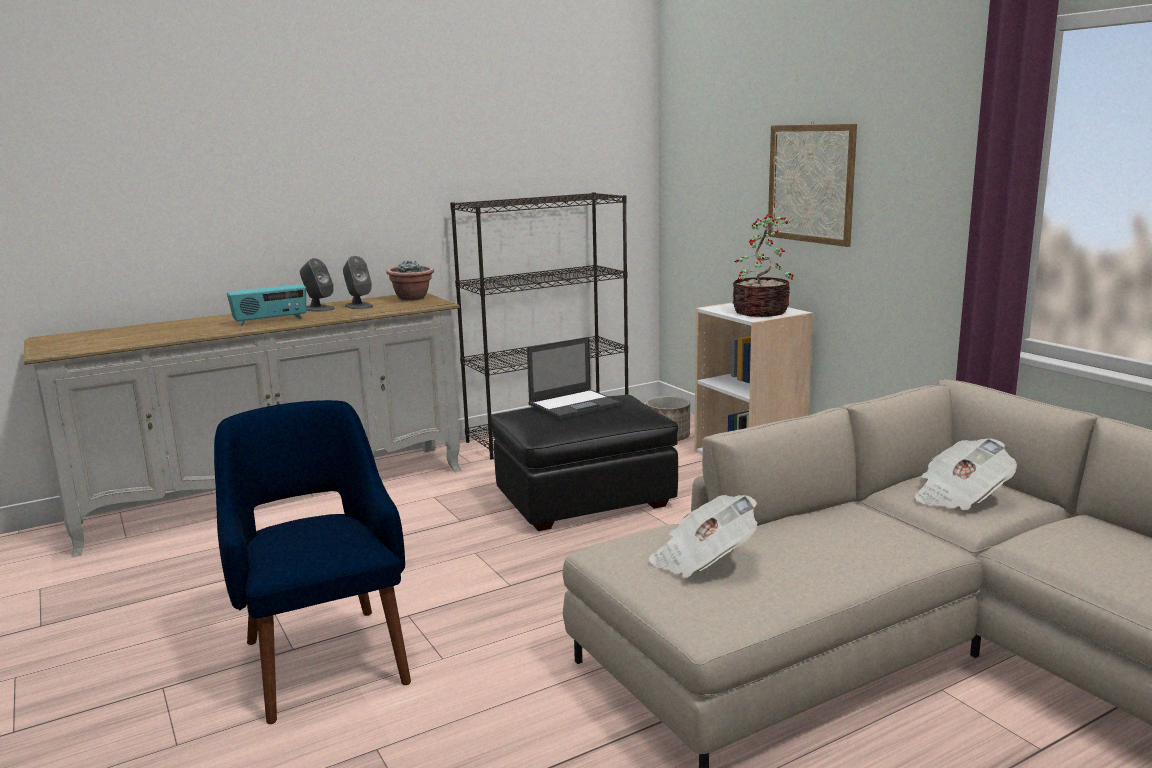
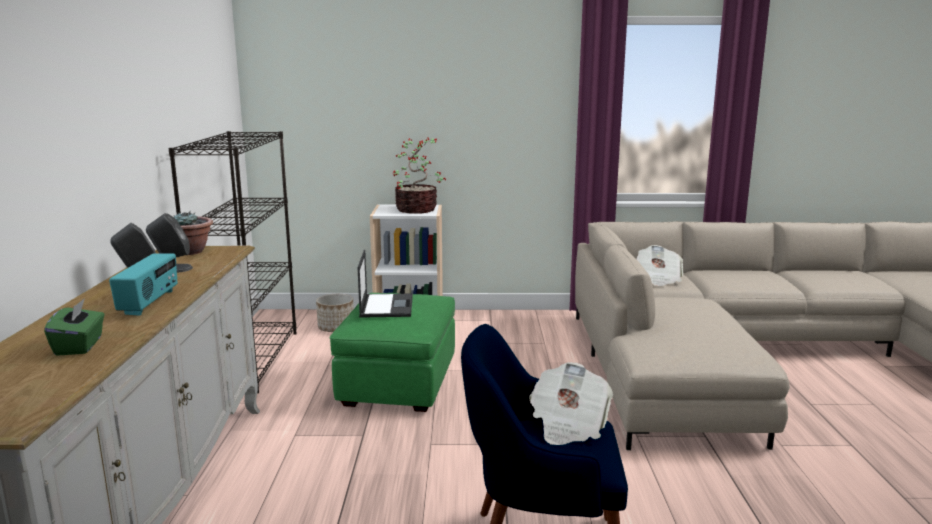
camera: 60 degrees left, 0 degrees up
black ottoman [491,395,678,531] -> green ottoman [330,293,455,412]
newspaper [649,495,758,578] -> newspaper moved to [529,362,613,445]
picture [768,121,857,247] -> none
none -> green tissue box [44,298,104,356]

